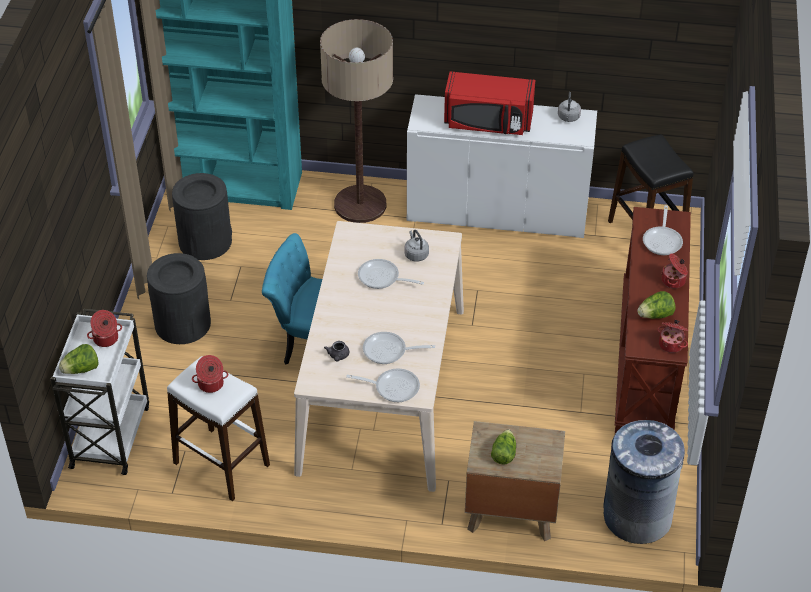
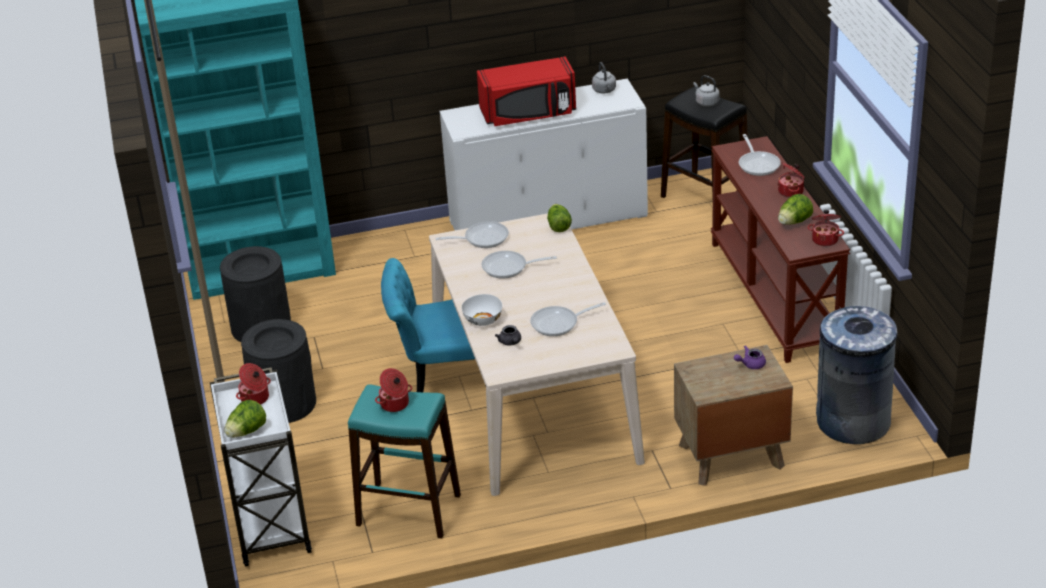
camera: 20 degrees left, 10 degrees down
white stool [167,356,270,501] -> turquoise stool [348,384,461,538]
floor lamp [320,19,393,223] -> none
frying pan [346,368,420,402] -> frying pan moved to [436,221,509,248]
grey kettle [404,230,429,262] -> grey kettle moved to [693,75,720,107]
lettuce [491,429,516,465] -> lettuce moved to [547,204,572,232]
none -> white bowl [461,294,502,326]
none -> purple teapot [734,345,766,369]

